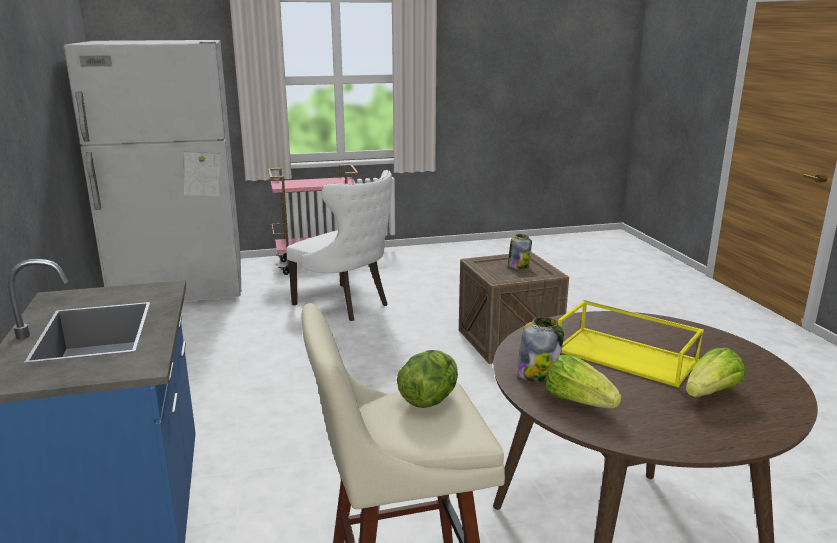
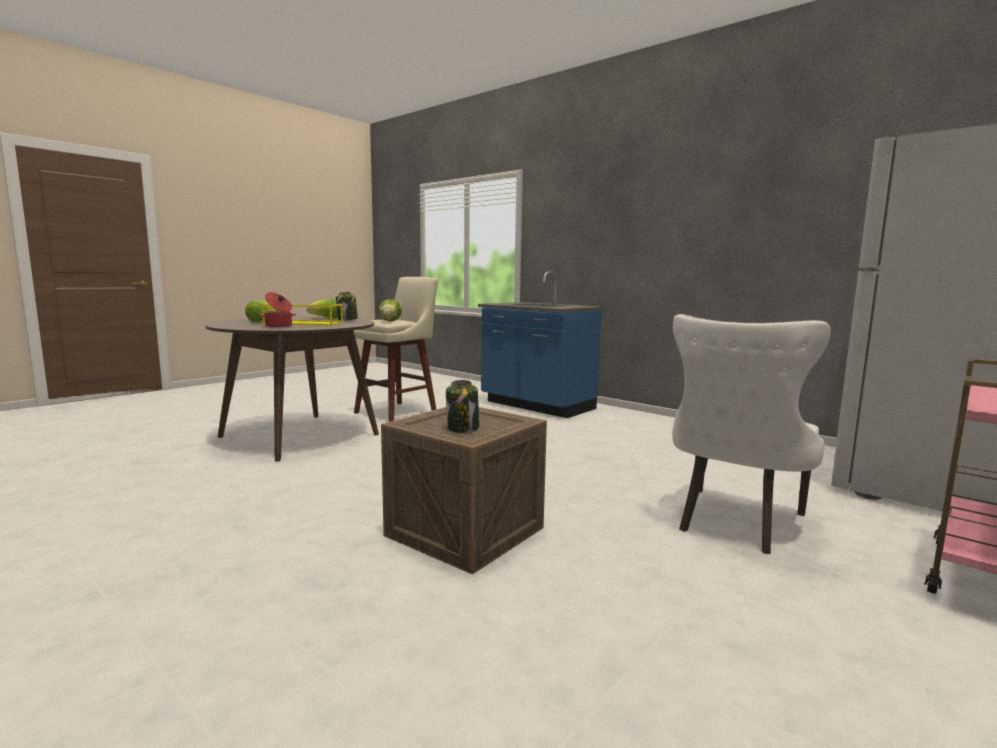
camera: 145 degrees right, 10 degrees down
white chair [287,170,392,321] -> white chair turned 60 degrees counterclockwise [672,314,831,554]
none -> cooking pot [259,292,296,328]

